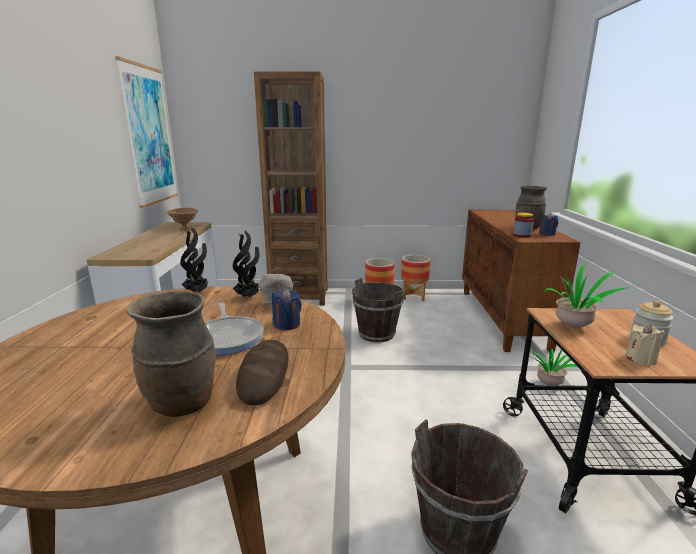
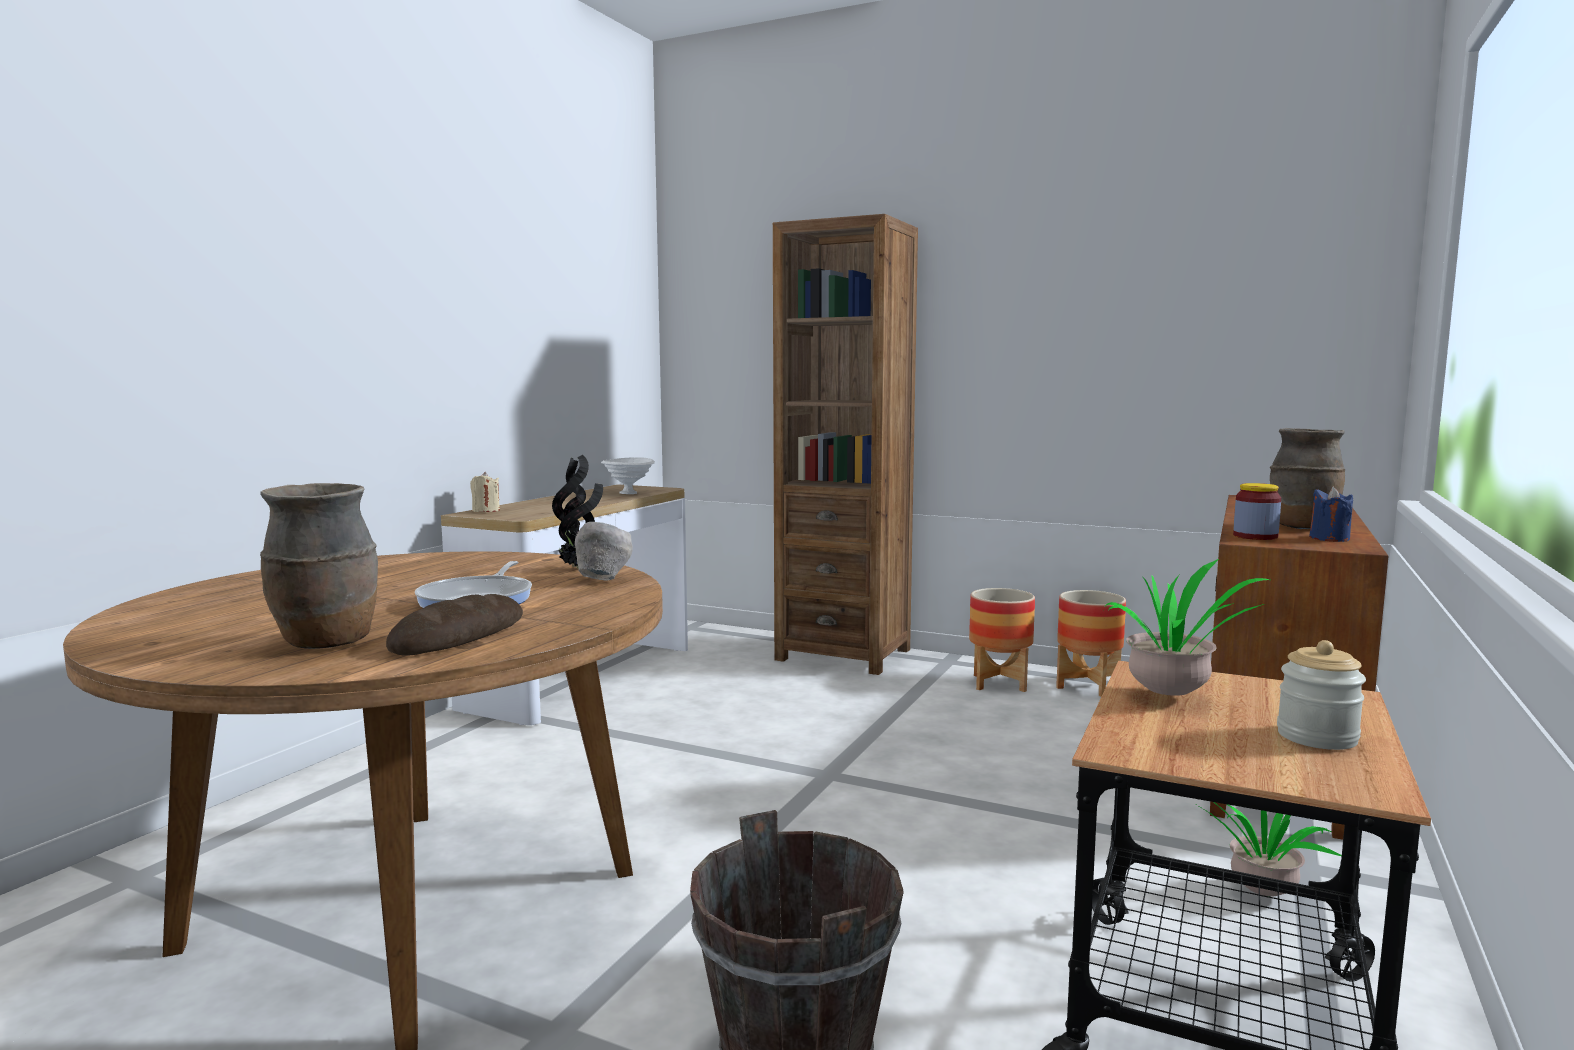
camera: 25 degrees right, 10 degrees down
picture [115,56,178,208] -> none
brown bowl [166,208,199,230] -> white bowl [601,457,655,494]
potted plant [180,227,209,293] -> none
blue candle [272,289,302,330] -> none
brown bucket [352,278,405,342] -> none
beige candle [625,324,665,366] -> beige candle moved to [470,472,500,512]

